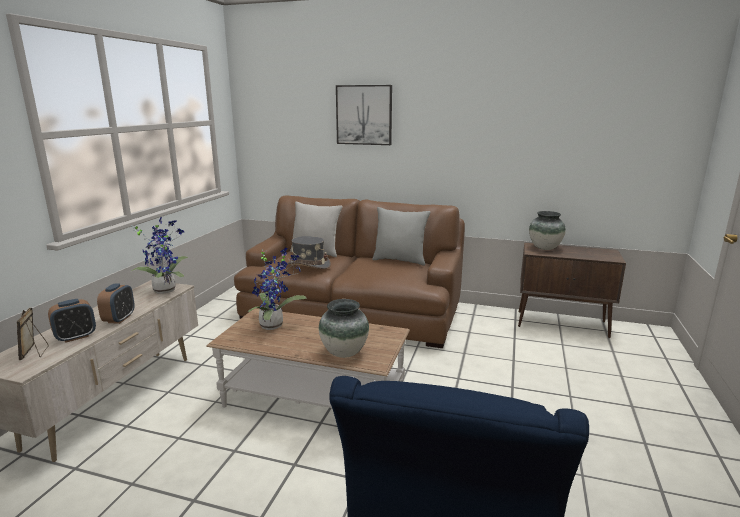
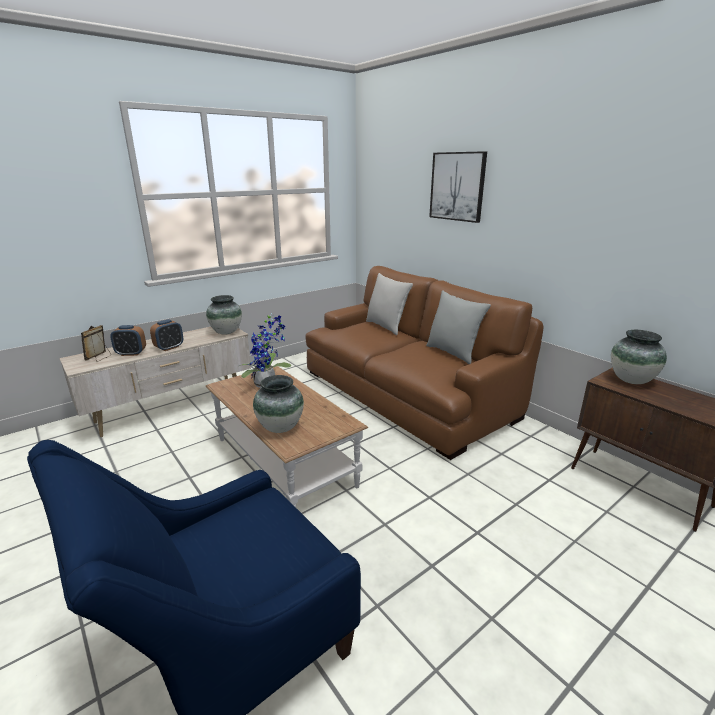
camera: 35 degrees right, 5 degrees up
potted plant [130,217,188,294] -> vase [206,295,242,335]
grey hat [287,236,331,269] -> none

